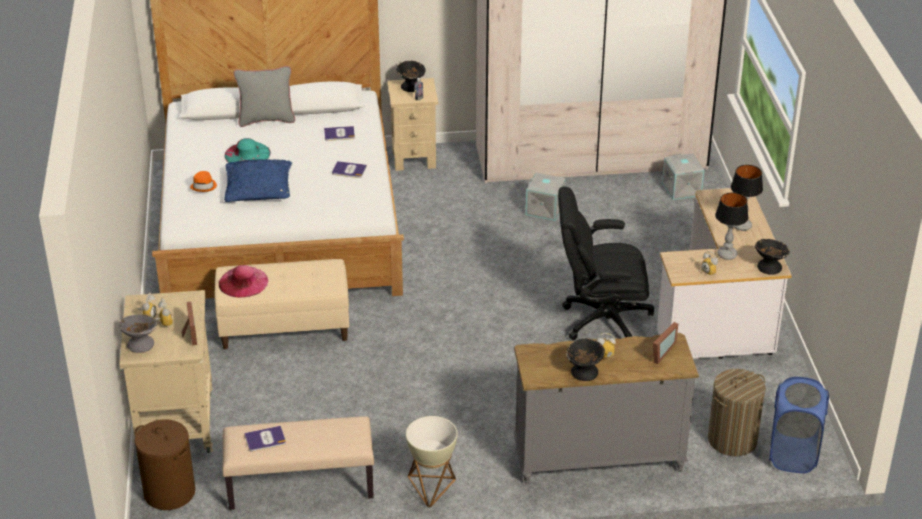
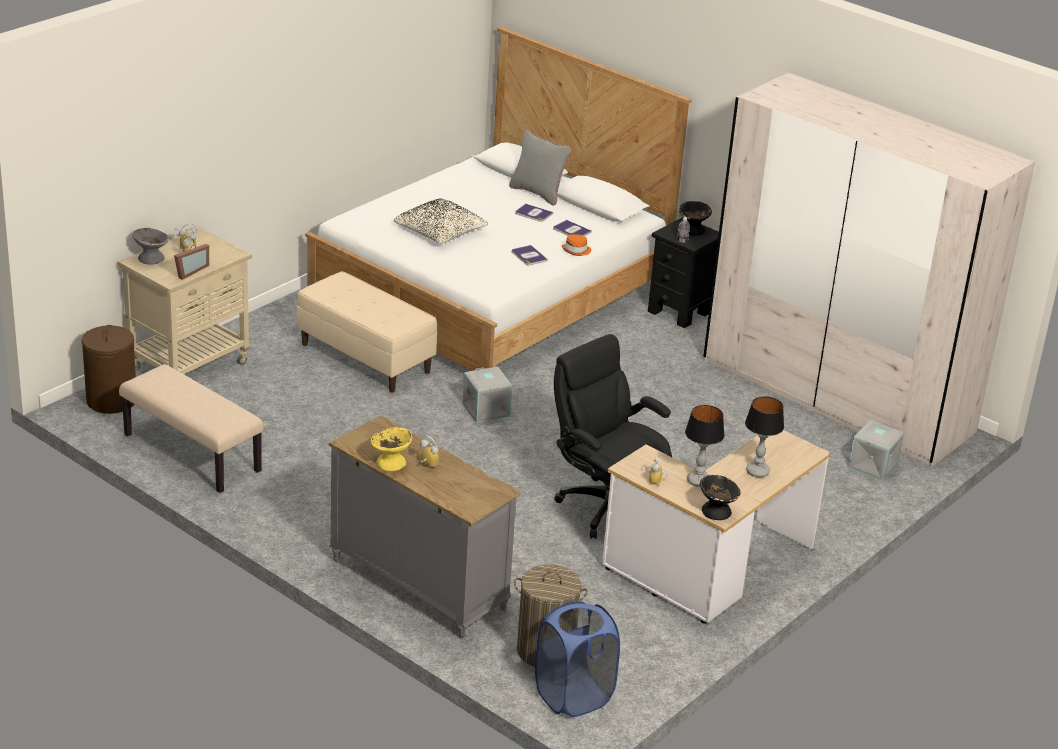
camera: 45 degrees right, 5 degrees down
orange hat [190,171,217,192] -> orange hat moved to [562,234,591,256]
pink hat [219,265,268,298] -> none
turquoise hat [224,138,271,163] -> none
blue pillow [224,159,292,202] -> beige pillow [394,198,488,244]
book [244,426,286,452] -> book moved to [515,204,553,222]
beige nightstand [387,78,438,171] -> black nightstand [648,217,719,328]
planter [406,416,458,507] -> none
grey storage box [526,173,566,221] -> grey storage box moved to [462,366,513,423]
black bowl [566,338,605,381] -> yellow bowl [371,427,412,471]
picture frame [653,322,678,364] -> none

